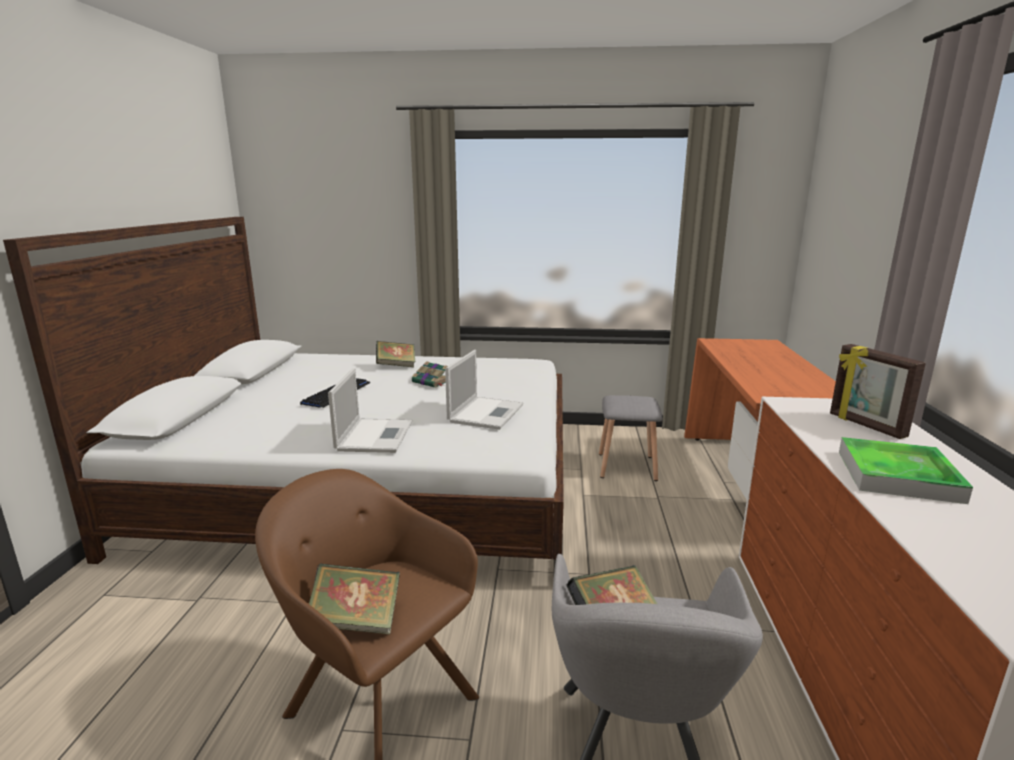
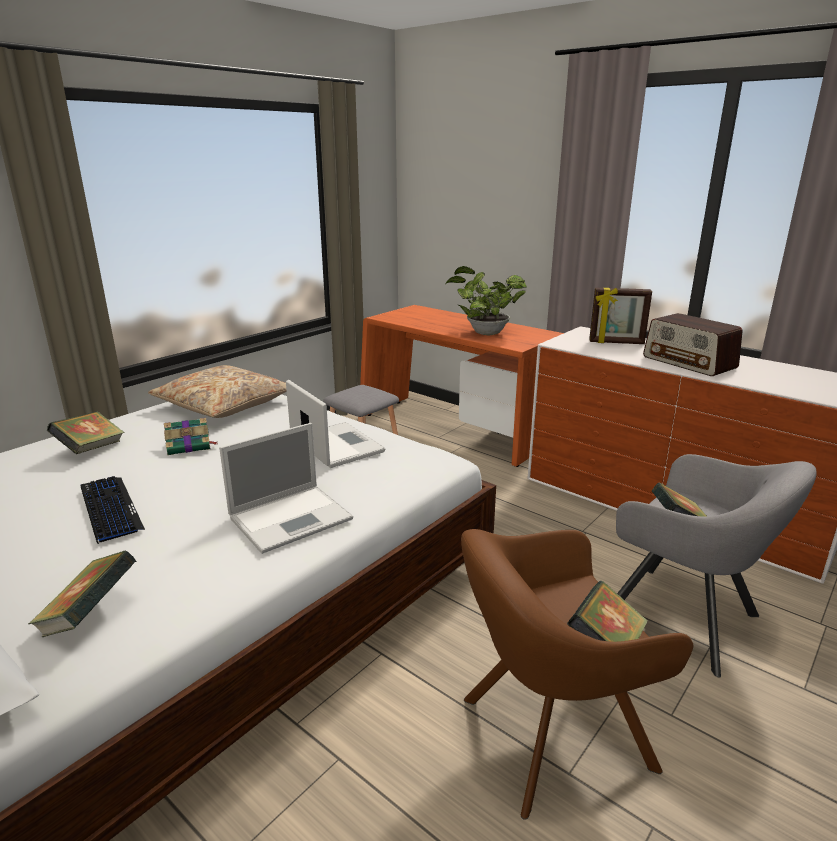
camera: 55 degrees left, 5 degrees up
laptop [328,368,412,453] -> laptop turned 105 degrees clockwise [219,423,353,554]
tray [839,437,973,504] -> radio [643,313,742,376]
none -> book [28,550,136,637]
none -> beige pillow [148,365,287,418]
none -> potted plant [446,266,527,335]

